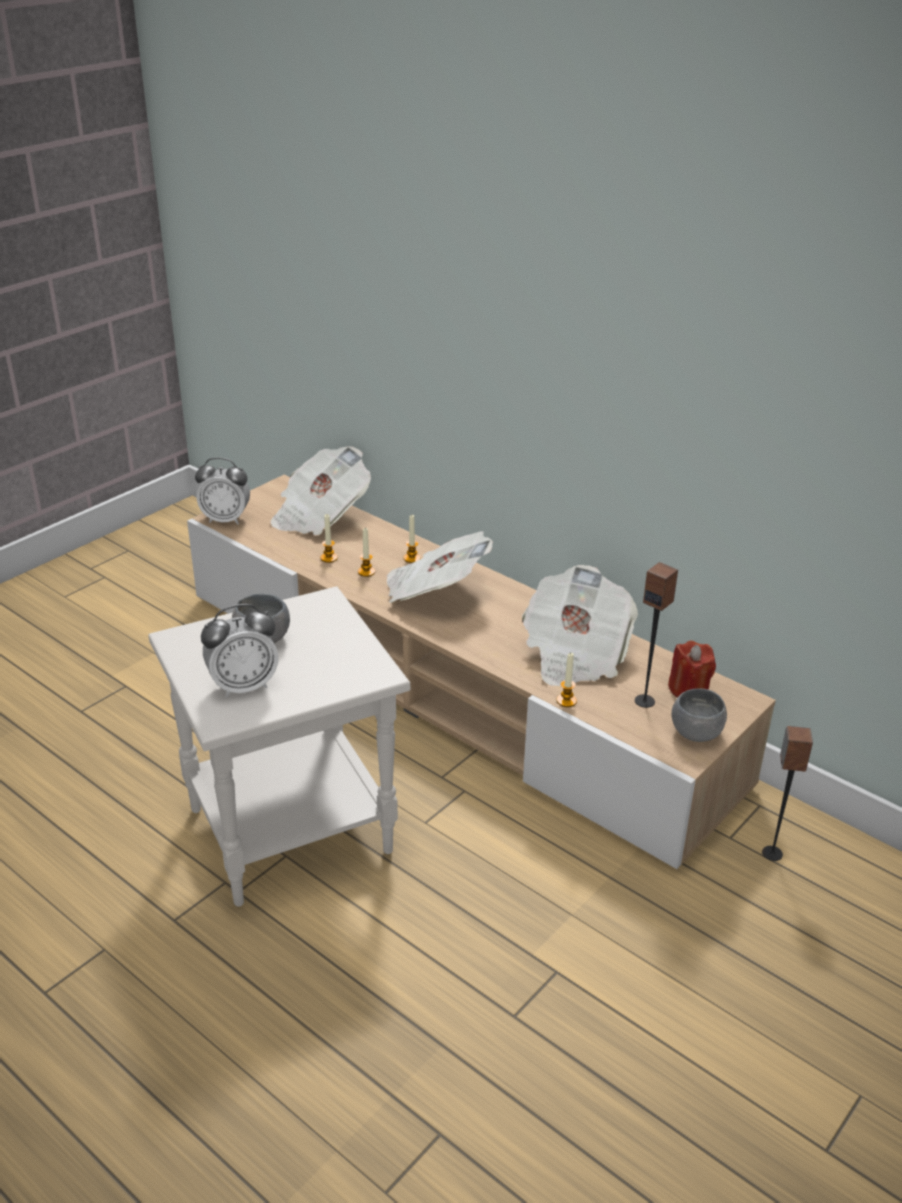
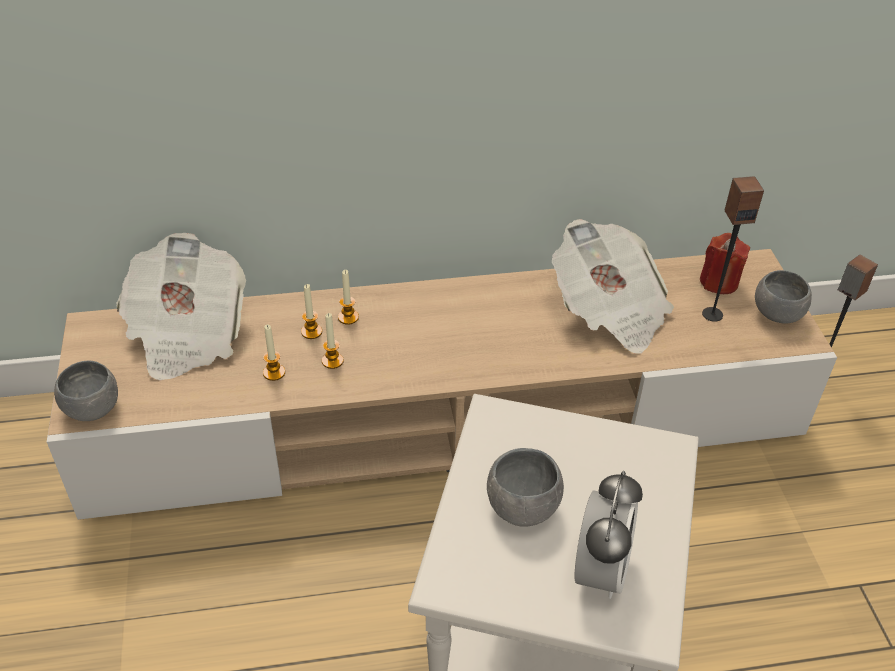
camera: 50 degrees left, 10 degrees up
alarm clock [195,458,250,524] -> grey bowl [54,361,118,421]
newspaper [387,531,493,603] -> none
candle [557,653,577,707] -> candle moved to [301,284,322,339]

